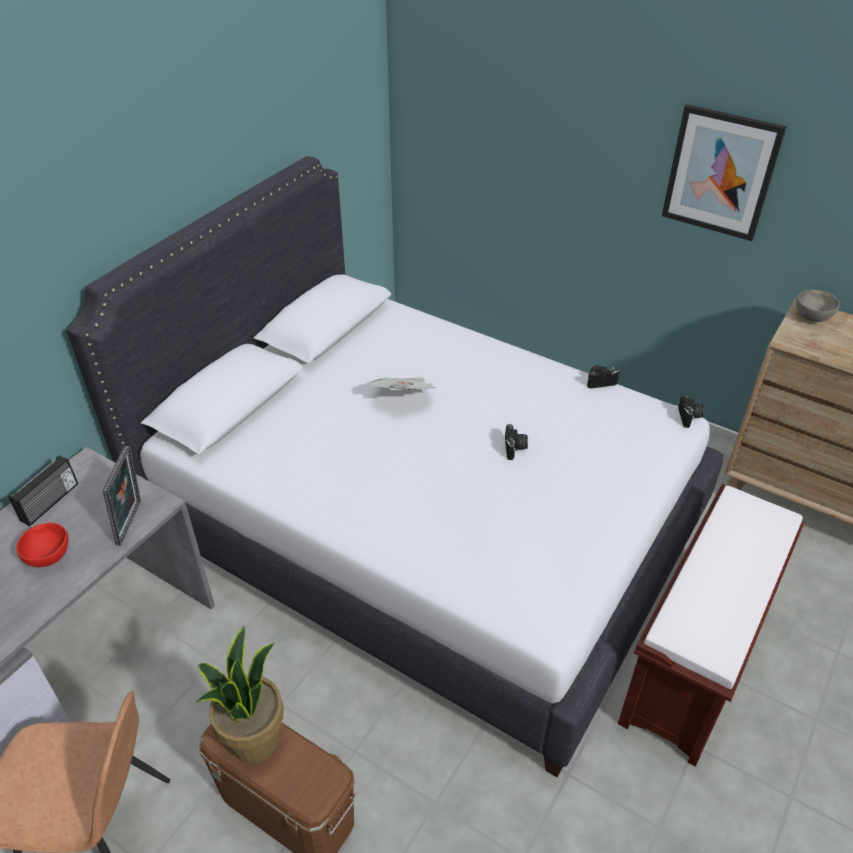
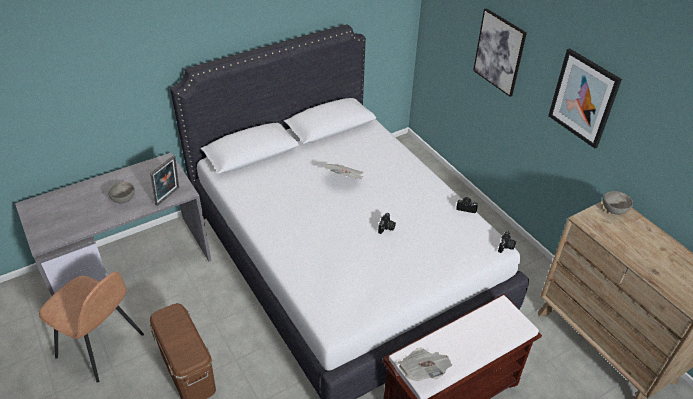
camera: 25 degrees right, 0 degrees up
radio [9,455,78,526] -> none
red bowl [16,523,69,567] -> grey bowl [108,182,135,203]
potted plant [196,626,284,764] -> none
none -> newspaper [397,348,452,381]
none -> picture [473,8,527,97]

